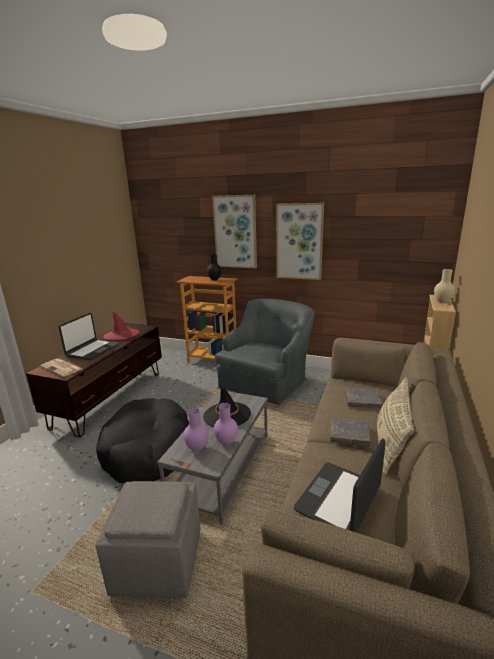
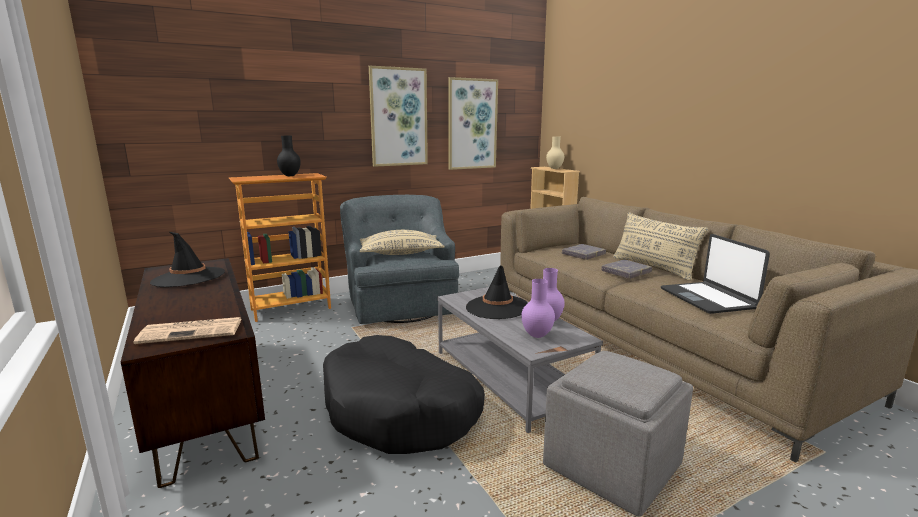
camera: 50 degrees left, 5 degrees down
laptop [59,313,119,360] -> none
red hat [103,311,139,340] -> black hat [150,232,225,287]
picture [212,195,257,268] -> picture moved to [448,77,498,170]
none -> beige pillow [359,230,445,255]

